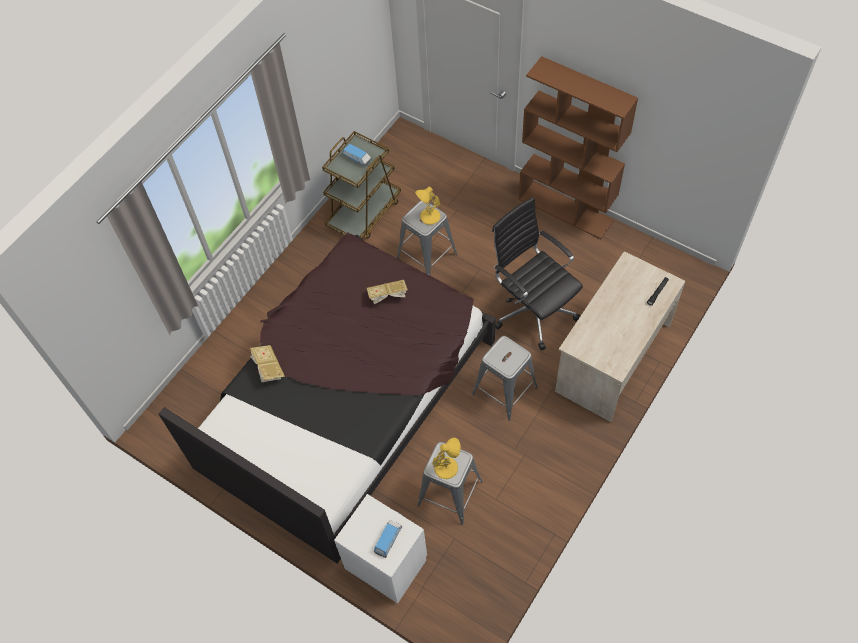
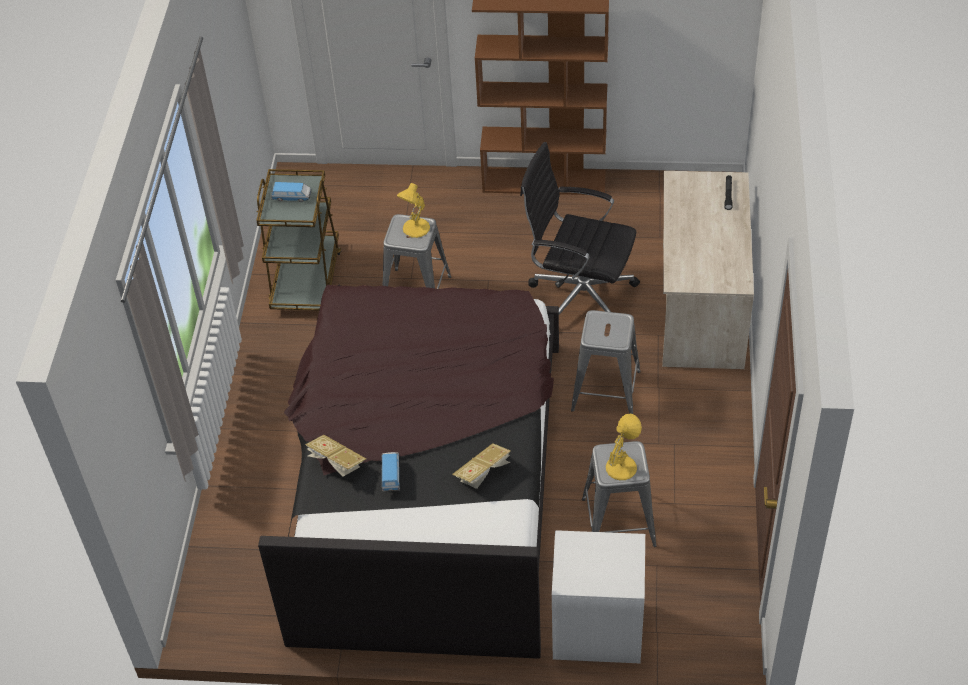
camera: 30 degrees left, 10 degrees down
book [367,280,408,304] -> book moved to [452,443,511,489]
toy car [374,521,402,558] -> toy car moved to [381,452,400,492]

